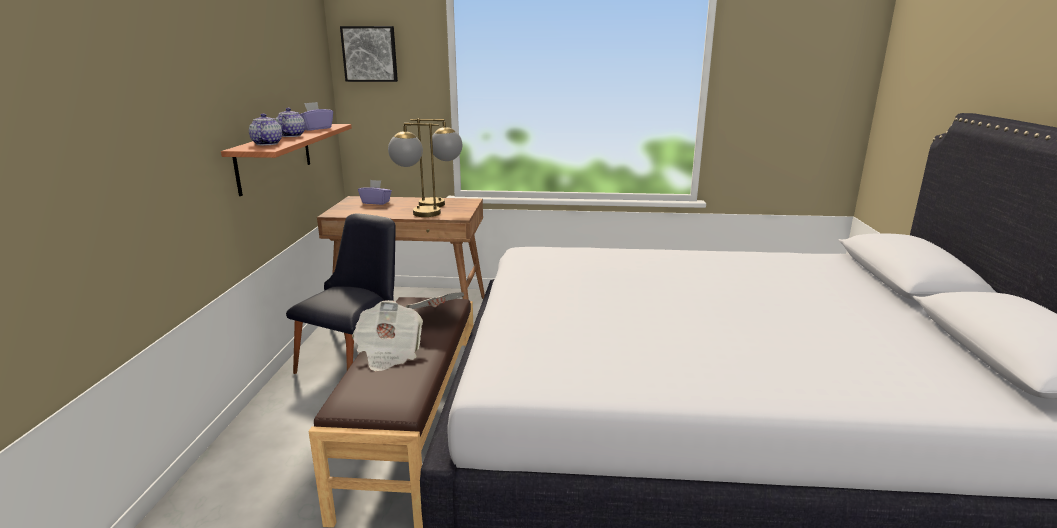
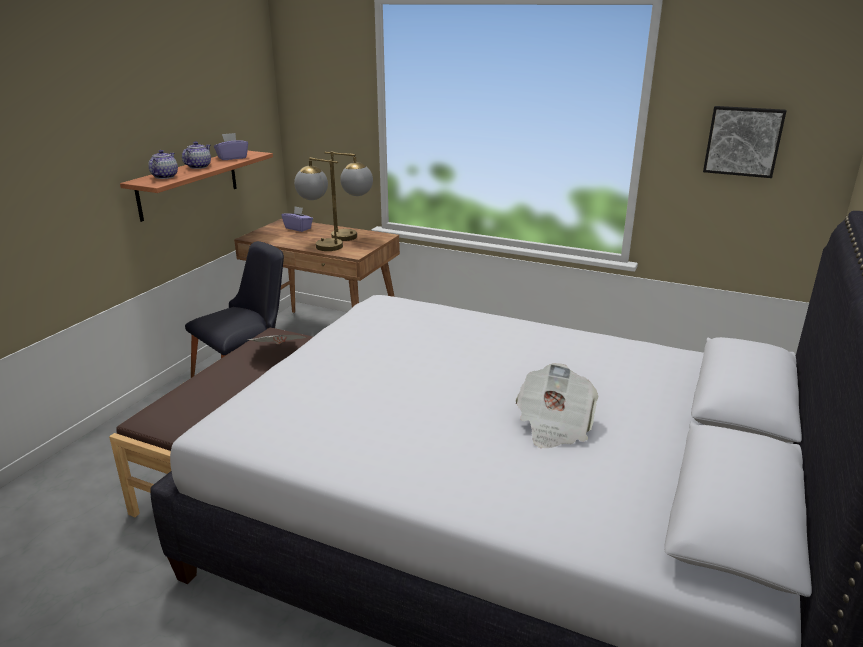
camera: 20 degrees right, 5 degrees up
picture [340,26,398,82] -> picture moved to [703,106,786,178]
newspaper [352,300,423,371] -> newspaper moved to [516,363,598,448]

